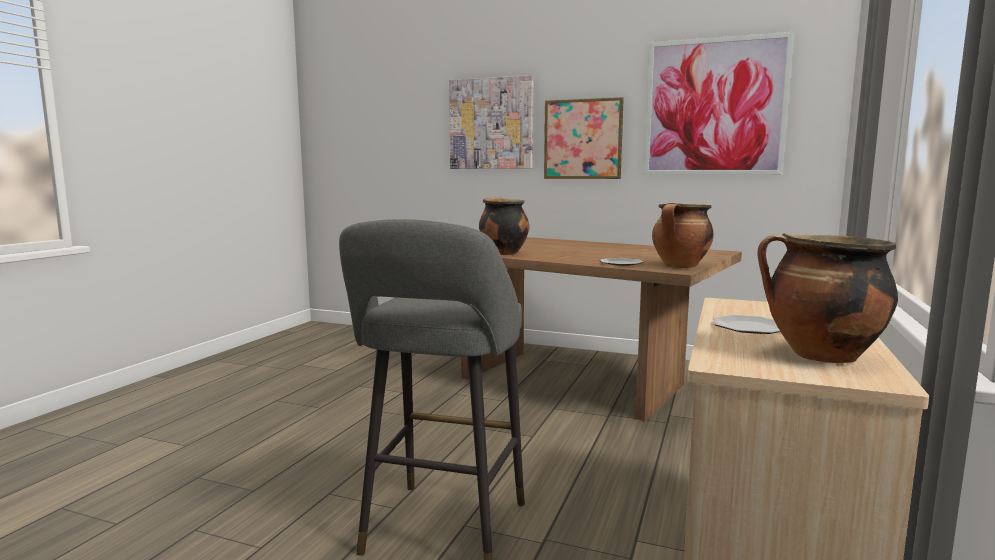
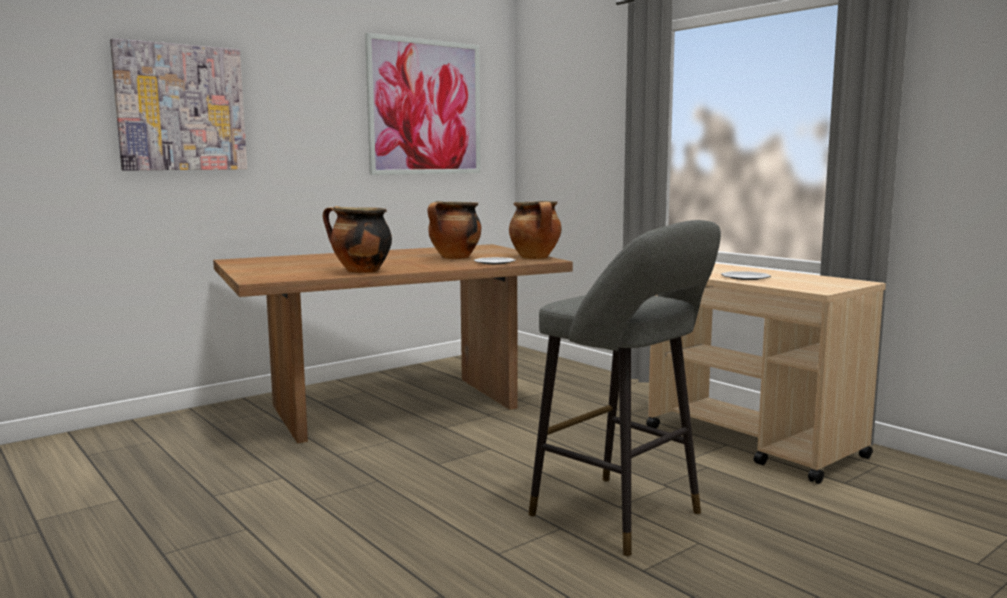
camera: 60 degrees left, 0 degrees up
picture [544,97,624,179] -> none
cooking pot [758,233,898,363] -> cooking pot moved to [427,201,481,259]

